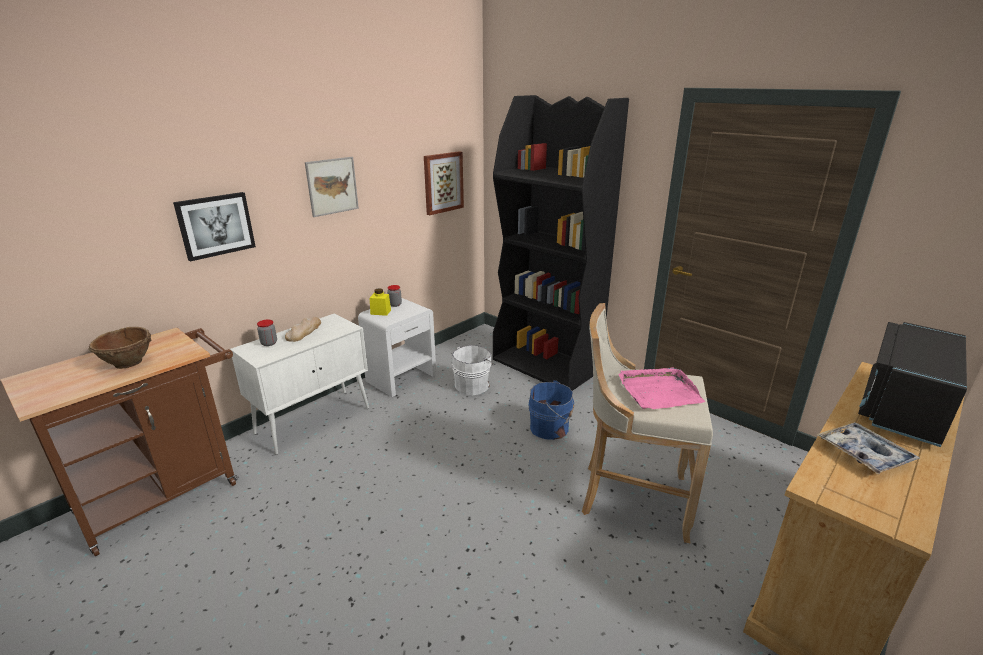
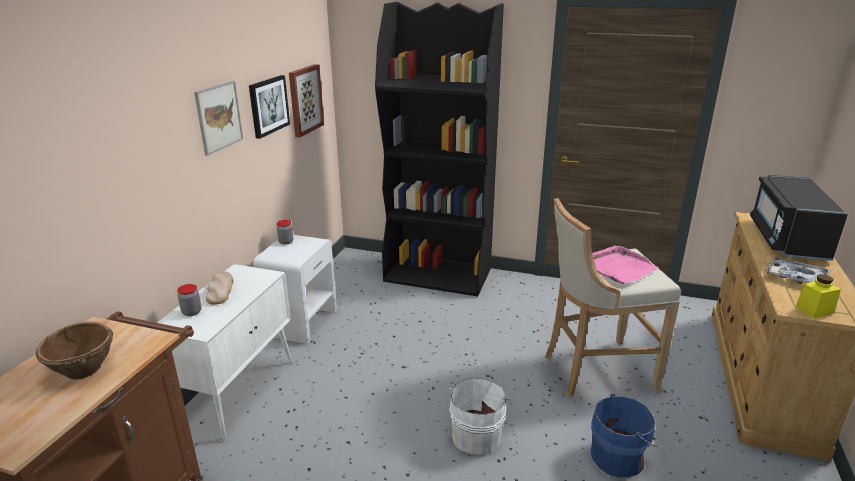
camera: 25 degrees left, 0 degrees up
picture [173,192,256,261] -> picture moved to [249,75,290,139]
yellow jar [370,288,391,316] -> yellow jar moved to [795,274,841,318]
white bucket [452,345,495,395] -> white bucket moved to [449,378,510,455]
blue bucket [528,380,574,440] -> blue bucket moved to [591,393,659,477]

